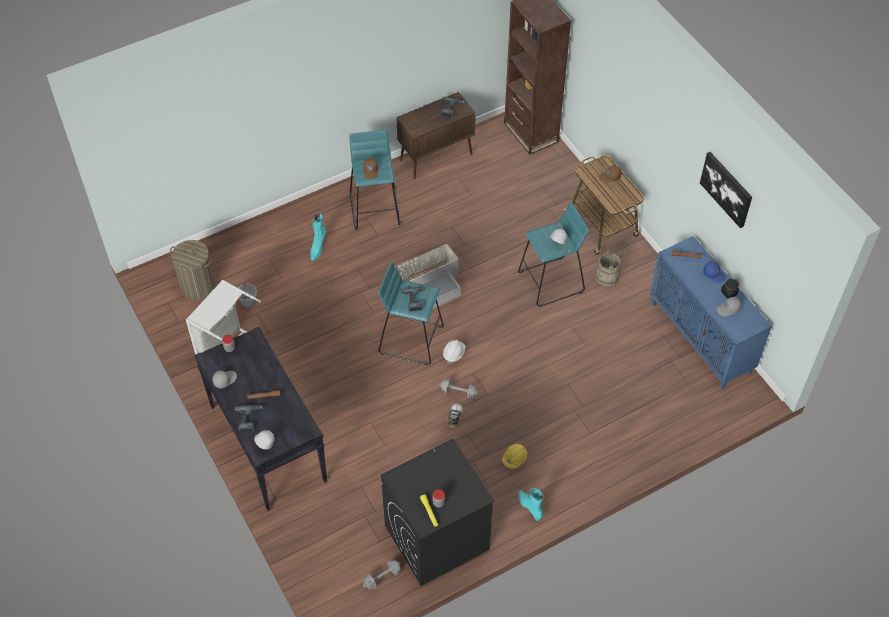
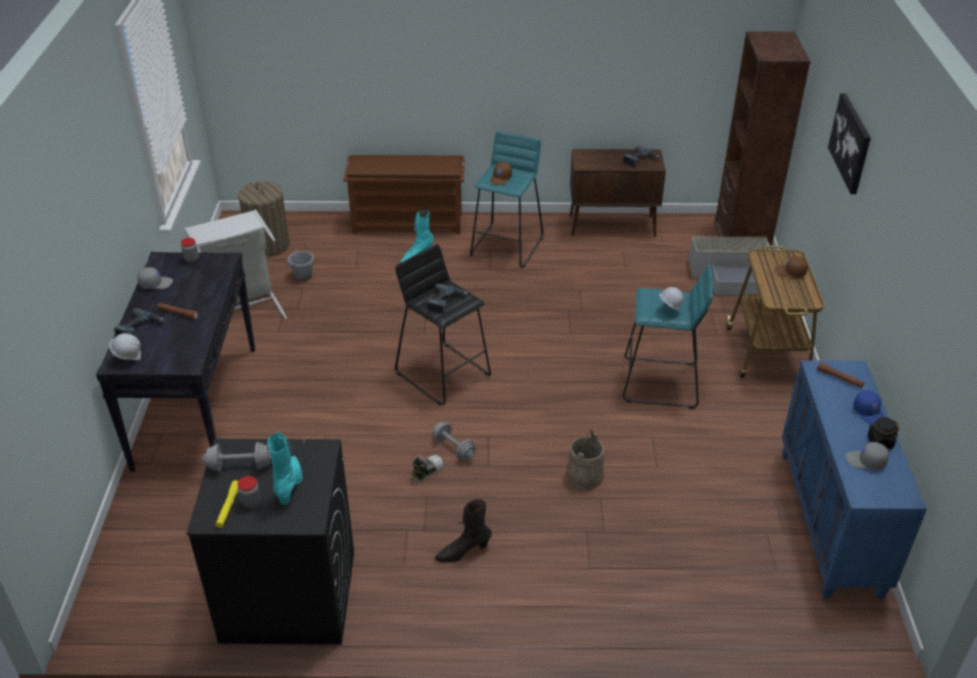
camera: 30 degrees right, 15 degrees down
grey dumbbell [363,560,401,589] -> grey dumbbell moved to [202,442,271,471]
turquoise stool [378,262,444,365] -> black stool [395,244,491,406]
grey storage box [395,243,461,308] -> grey storage box moved to [688,235,772,295]
white hard hat [443,340,466,364] -> none
yellow hard hat [502,444,527,469] -> black boot [434,499,492,563]
turquoise boot [519,488,544,521] -> turquoise boot moved to [268,432,302,505]
beige bucket [595,250,621,287] -> beige bucket moved to [566,429,604,490]
picture [700,152,752,228] -> picture moved to [828,93,871,194]
none -> brown shoe rack [344,155,465,234]

